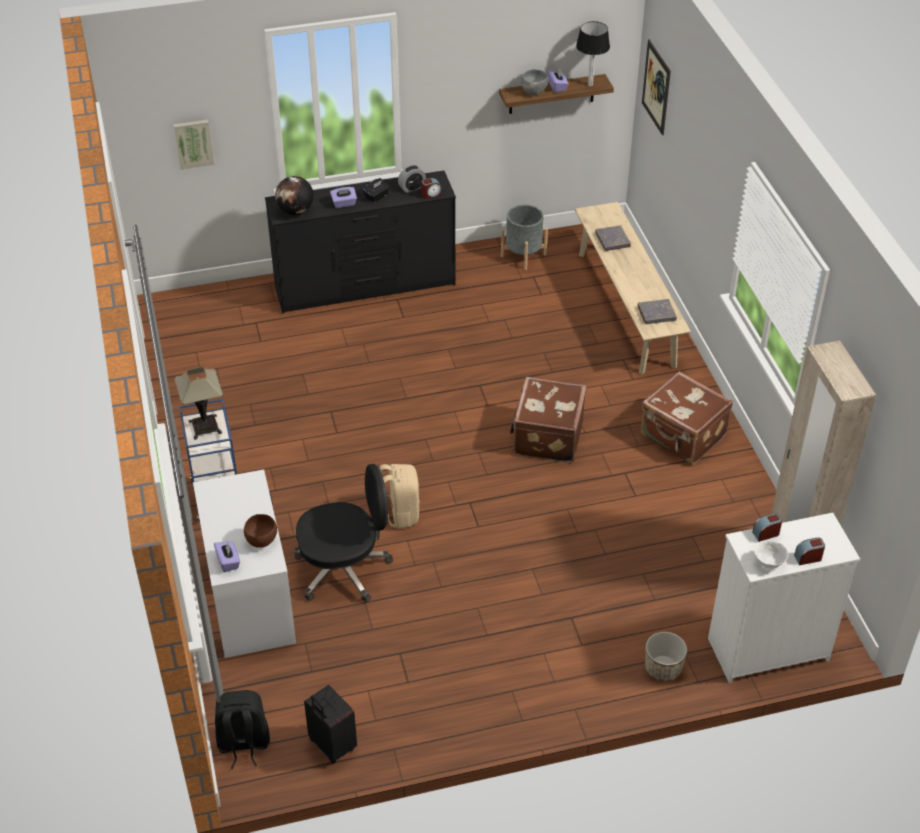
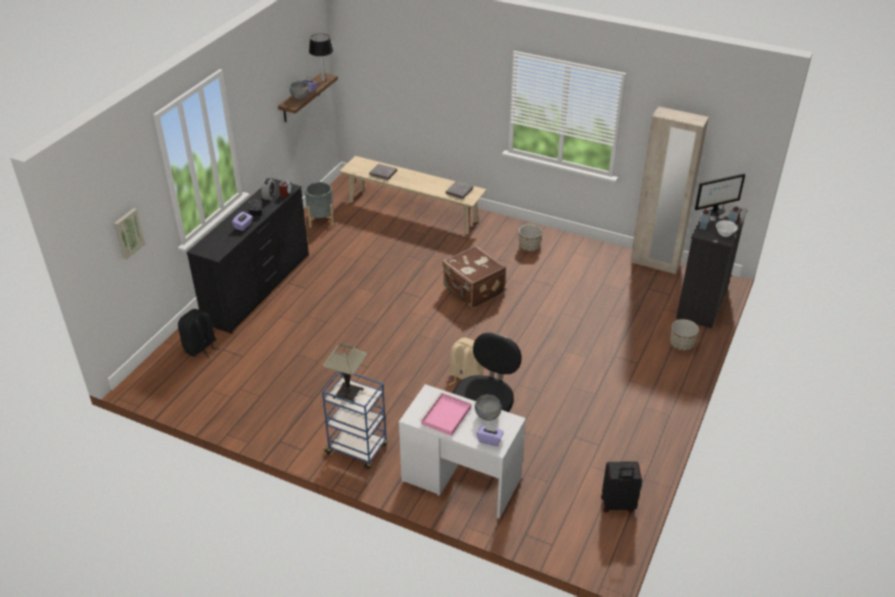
camera: 50 degrees left, 5 degrees down
black backpack [215,690,270,769] -> black backpack moved to [178,309,220,358]
brown bowl [244,514,277,548] -> grey bowl [475,395,502,421]
globe [275,176,314,215] -> none
brown suitcase [640,372,733,465] -> planter [519,224,542,252]
picture [642,40,671,135] -> none
white dresser [708,513,860,683] -> black dresser [676,204,748,329]
none -> pink tray [420,393,471,436]
none -> monitor [695,173,745,216]

